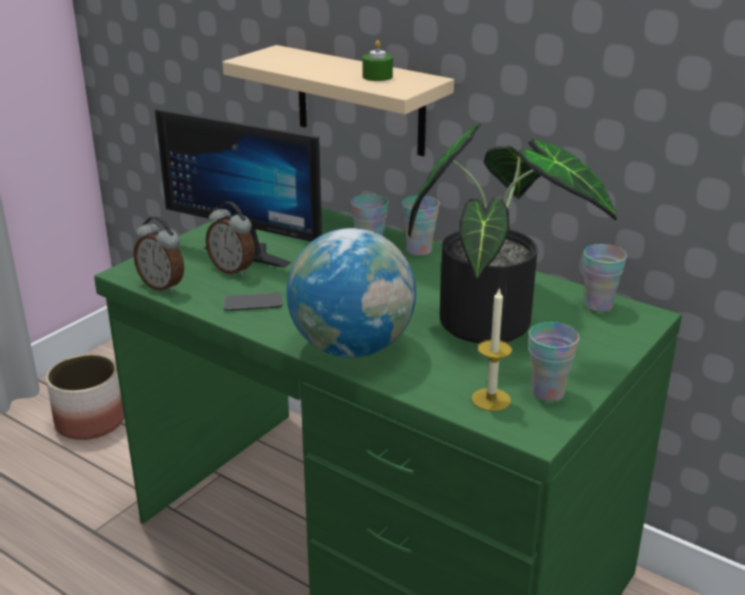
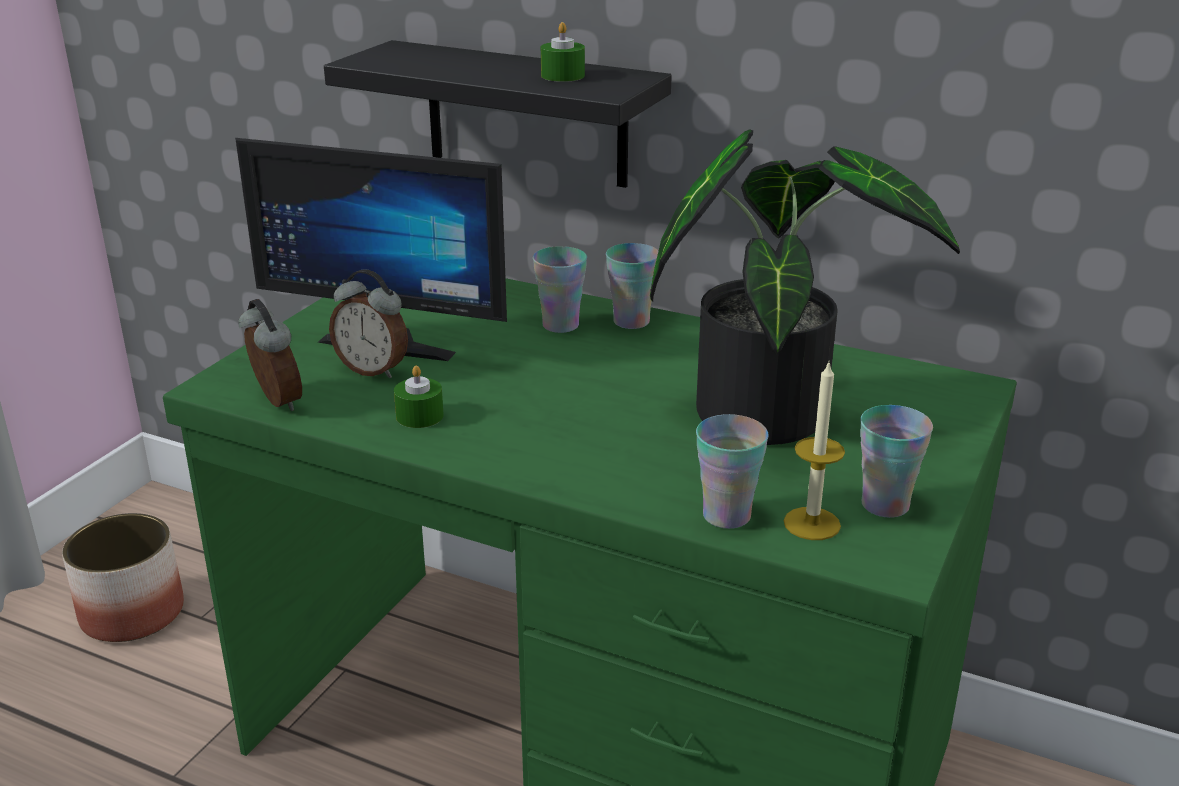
camera: 10 degrees left, 0 degrees up
alarm clock [134,216,184,293] -> alarm clock turned 150 degrees counterclockwise [238,299,302,411]
beige shelf [222,45,454,156] -> black shelf [324,40,672,188]
phone [224,292,283,311] -> green candle [394,366,444,428]
globe [286,228,416,358] -> none
cup [584,244,627,312] -> cup moved to [696,414,769,529]

